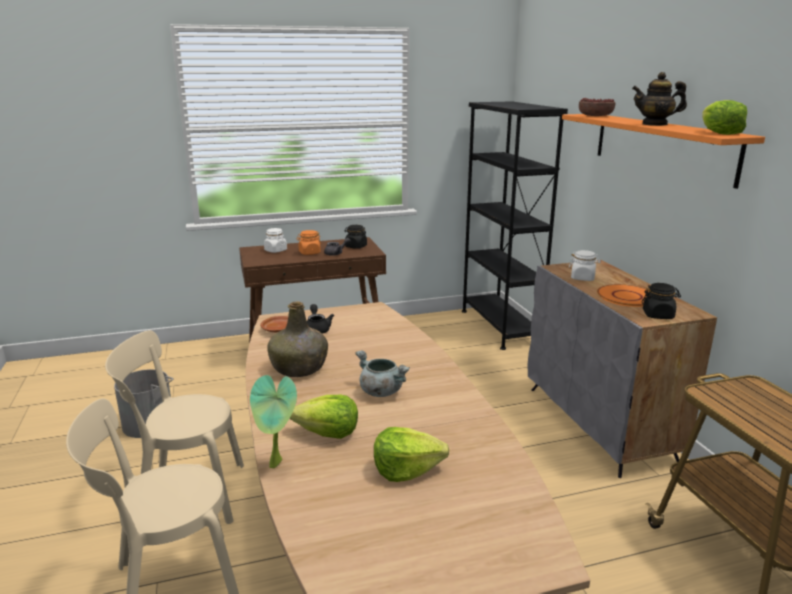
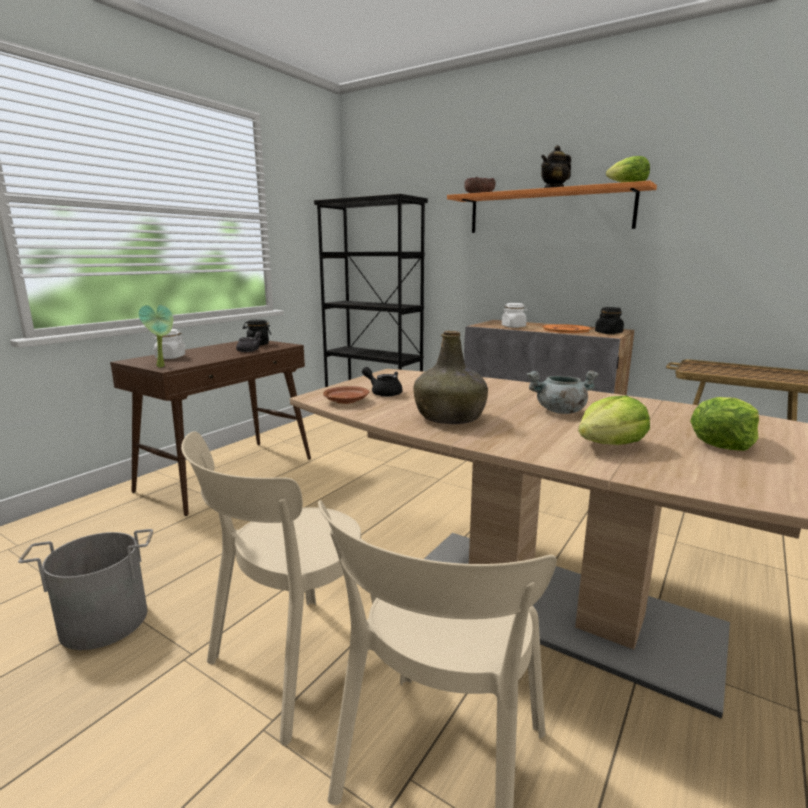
camera: 40 degrees left, 5 degrees down
potted plant [250,375,297,468] -> potted plant moved to [139,305,173,368]
orange jar [297,230,321,255] -> none

